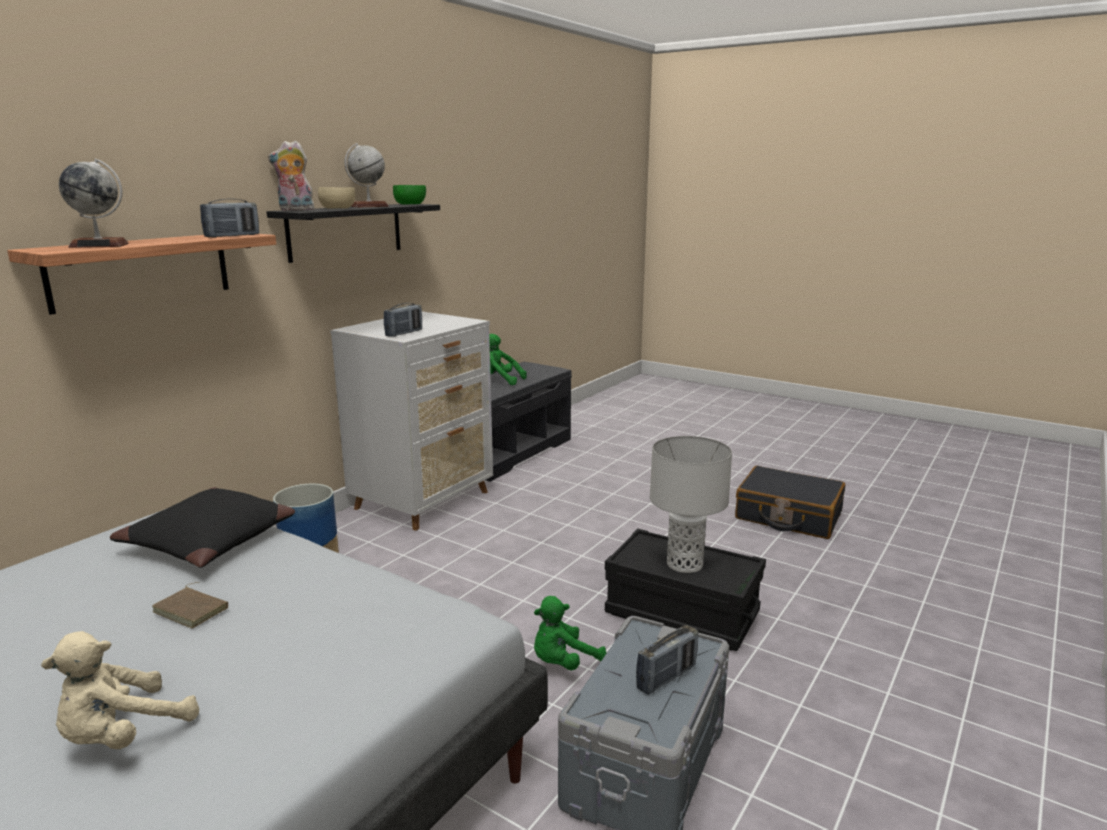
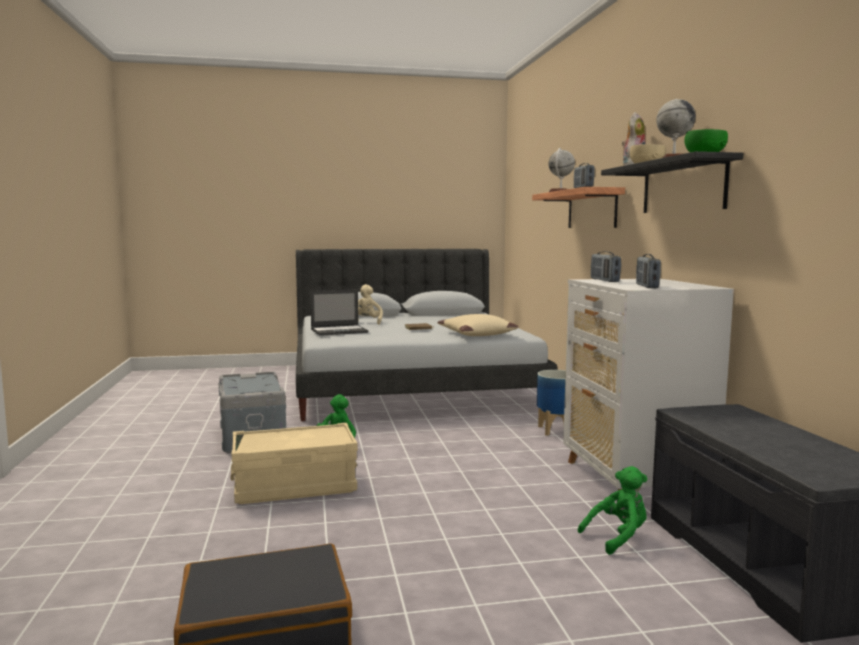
camera: 135 degrees right, 10 degrees down
black pillow [110,487,295,568] -> beige pillow [437,314,518,336]
green plush toy [489,334,527,385] -> green plush toy moved to [578,466,647,555]
black storage box [605,529,766,651] -> beige storage box [230,423,358,504]
radio [636,625,698,695] -> radio moved to [636,254,661,288]
white table lamp [650,436,732,573] -> none
none -> laptop [310,289,369,336]

